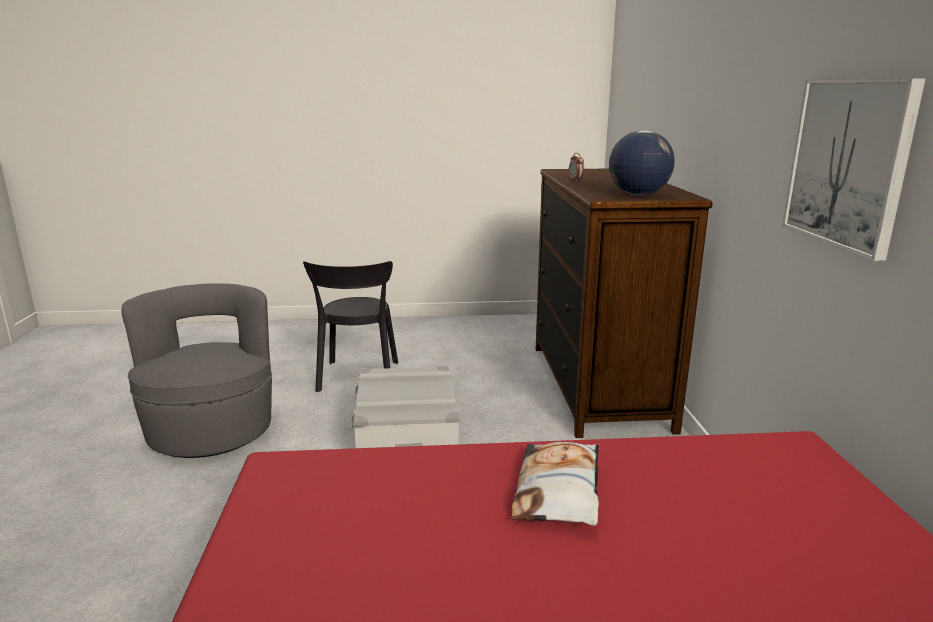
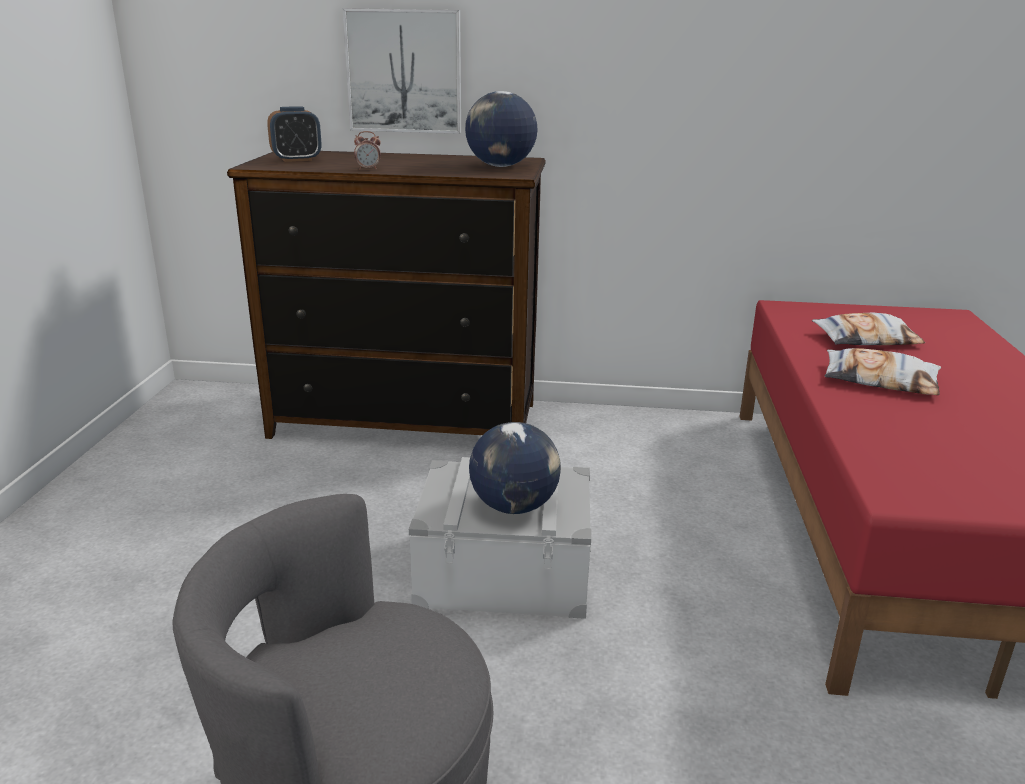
camera: 80 degrees left, 5 degrees up
black chair [303,261,398,392] -> none
picture [782,78,926,261] -> picture moved to [342,8,461,134]
none -> alarm clock [267,106,321,162]
none -> globe [469,422,561,514]
none -> pillow [812,313,925,345]

